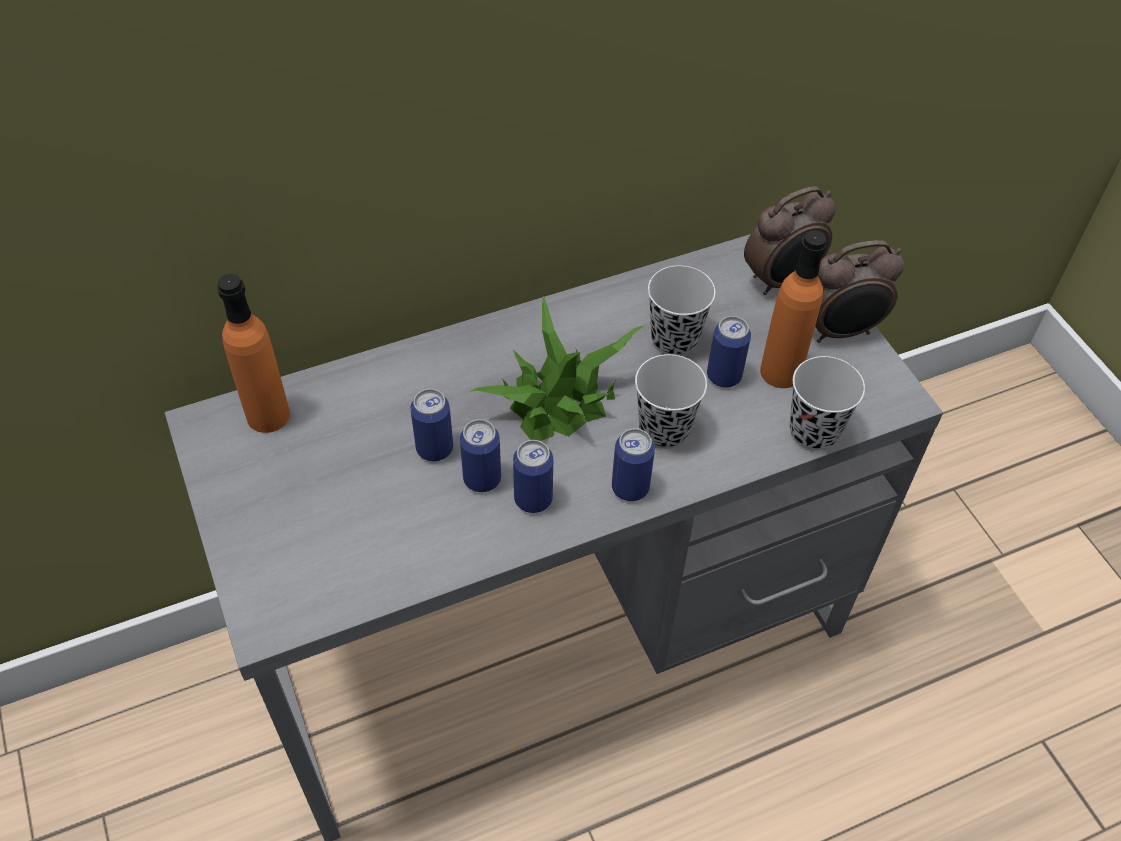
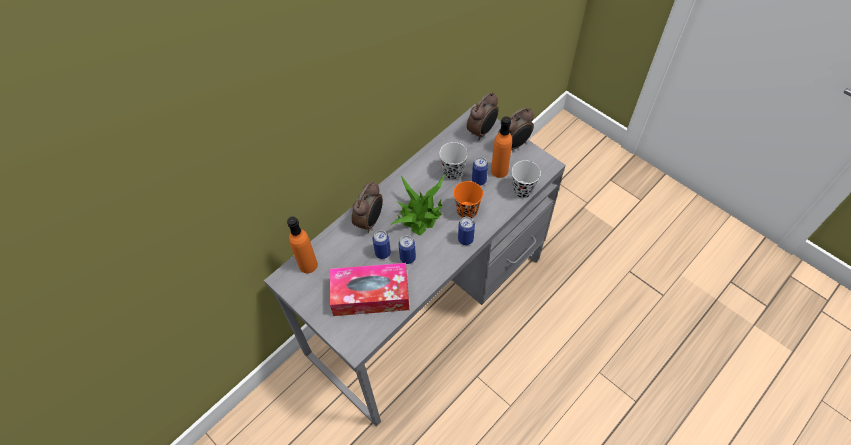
camera: 20 degrees left, 5 degrees up
can [513,440,553,513] -> none
black cup [635,354,707,449] -> orange cup [453,181,483,218]
none -> tissue box [330,263,409,316]
none -> alarm clock [352,181,383,233]

